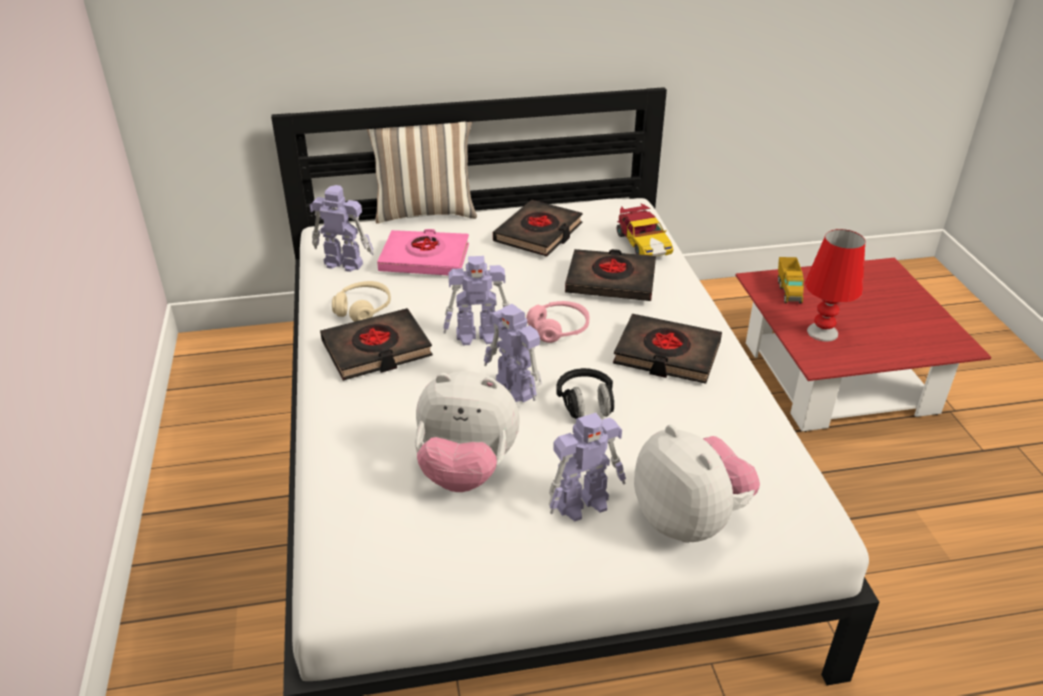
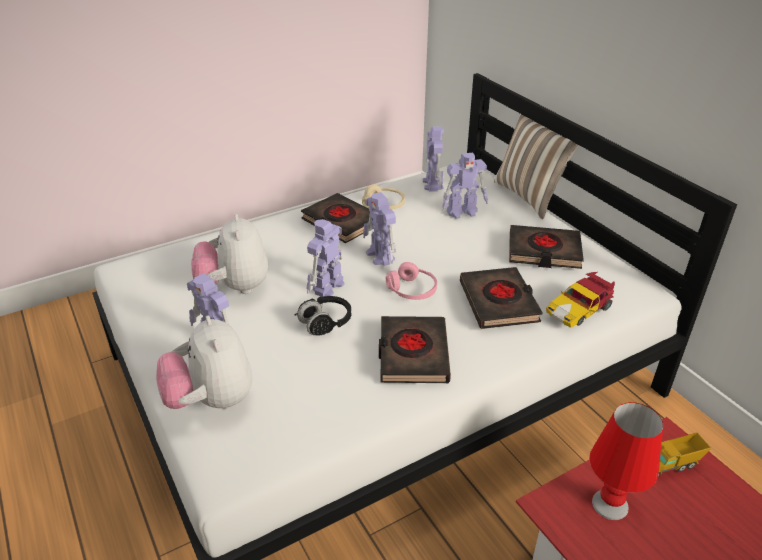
camera: 70 degrees right, 0 degrees up
pink book [377,229,469,275] -> toy robot [442,153,488,219]
plush toy [634,425,760,542] -> plush toy turned 120 degrees clockwise [156,315,252,409]

